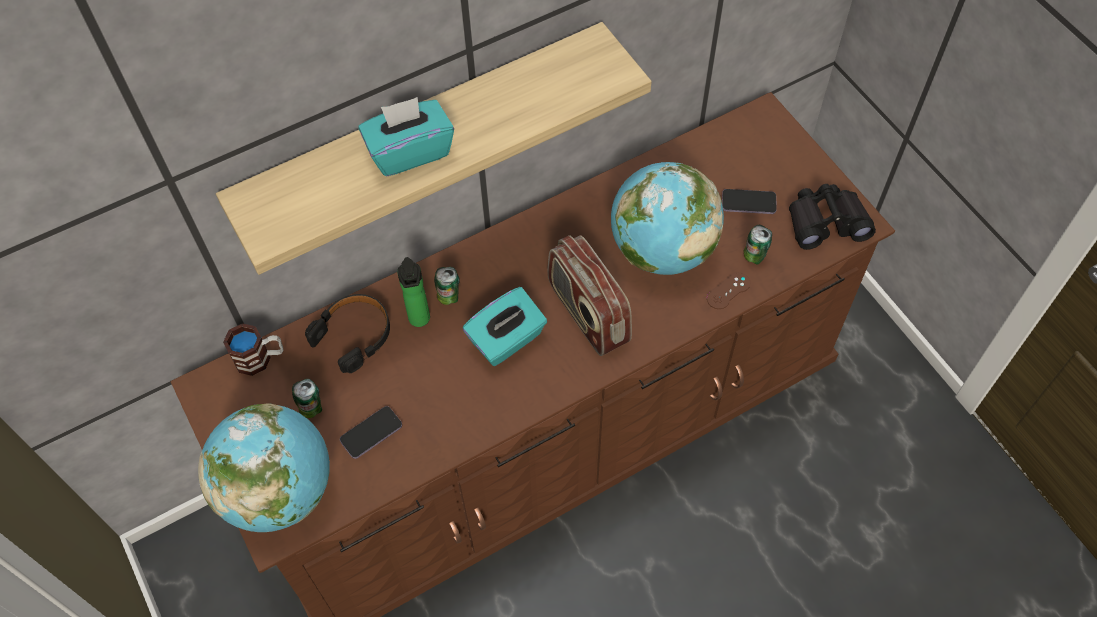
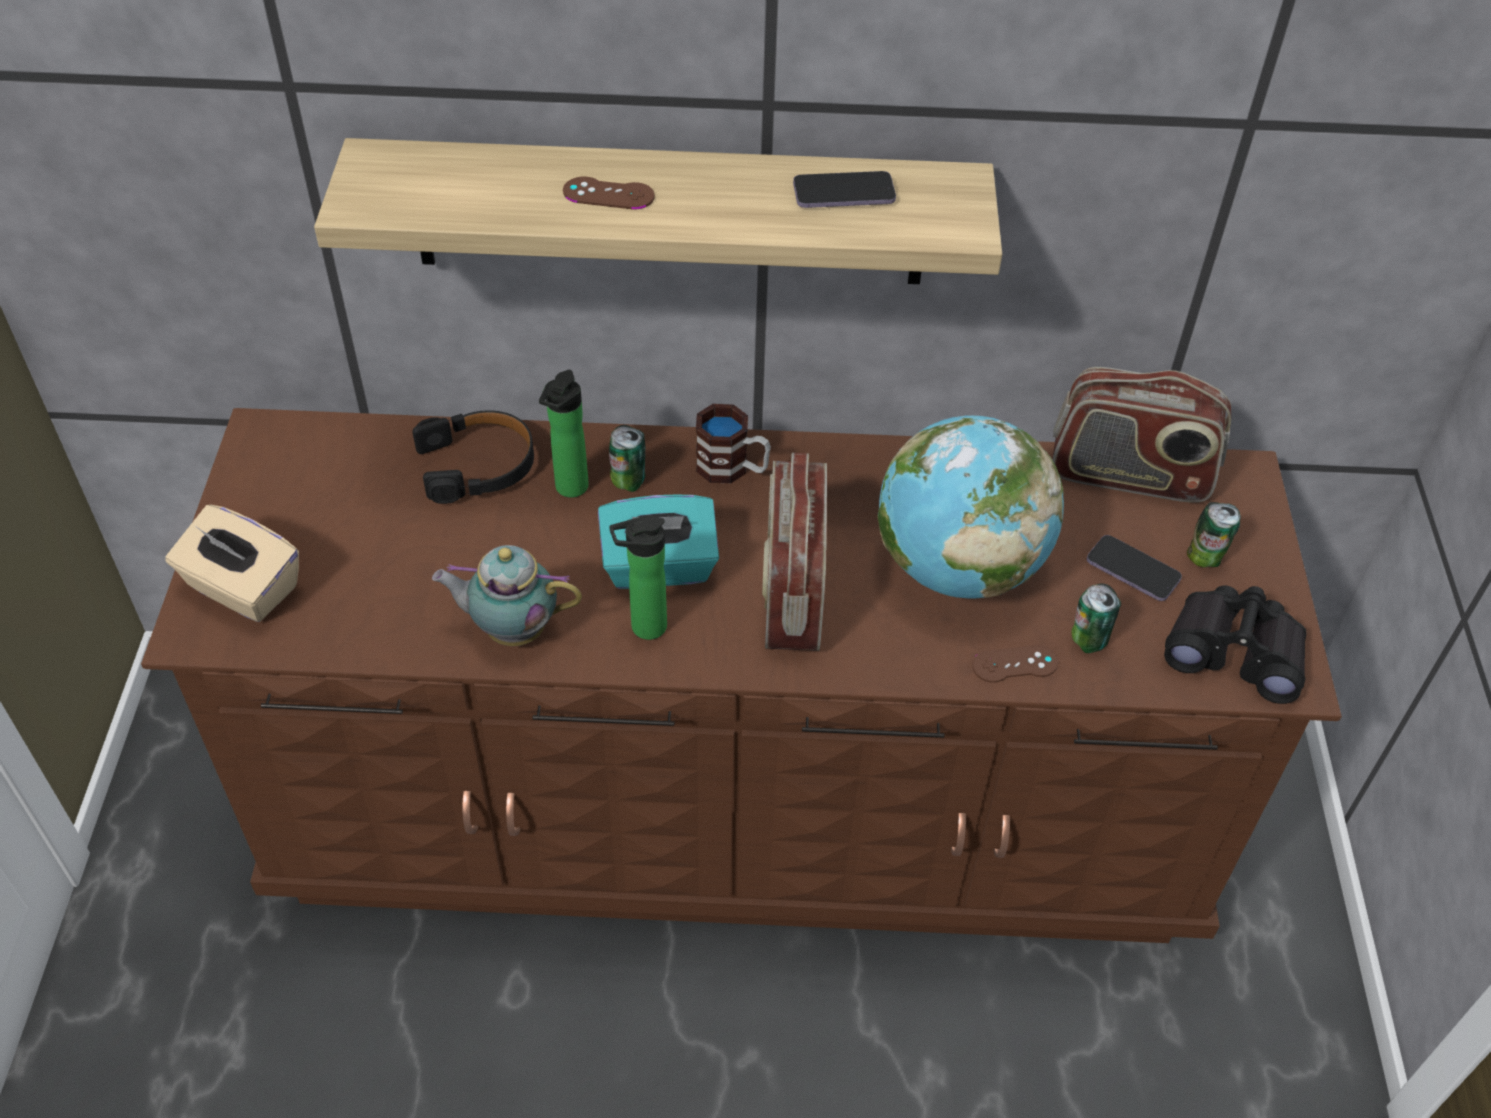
camera: 30 degrees right, 10 degrees down
globe [198,404,330,532] -> beige tissue box [166,504,299,622]
mug [223,323,284,376] -> mug moved to [696,404,771,483]
can [292,379,322,418] -> can moved to [1187,502,1241,568]
phone [340,406,402,459] -> phone moved to [793,171,896,208]
turquoise tissue box [359,97,454,176] -> brown game controller [563,177,655,209]
none -> teapot [432,545,582,646]
none -> bottle [609,515,667,640]
none -> radio [1052,367,1231,503]

